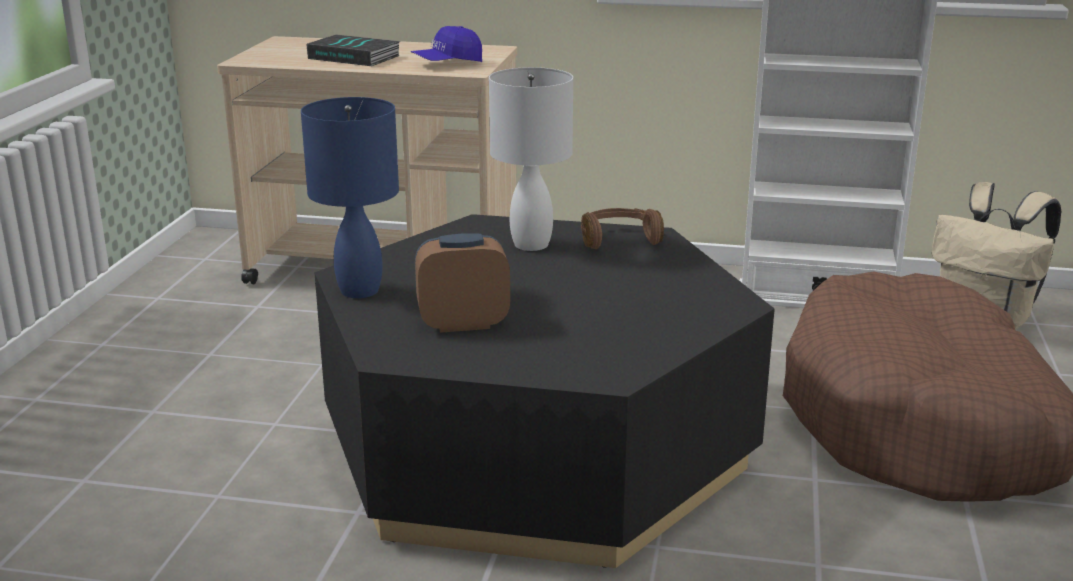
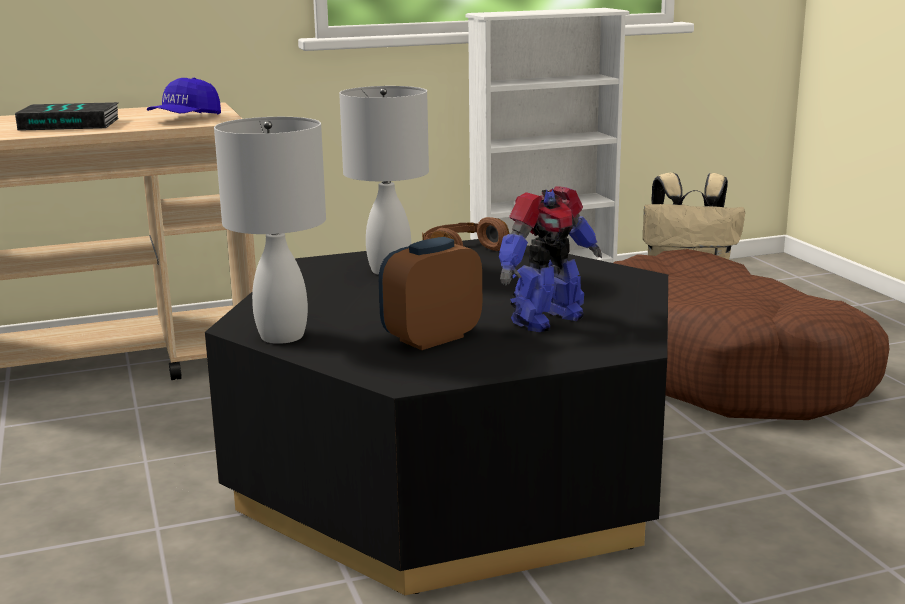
camera: 30 degrees left, 5 degrees down
blue table lamp [301,97,399,298] -> white table lamp [214,117,326,344]
none -> toy robot [499,186,602,332]

